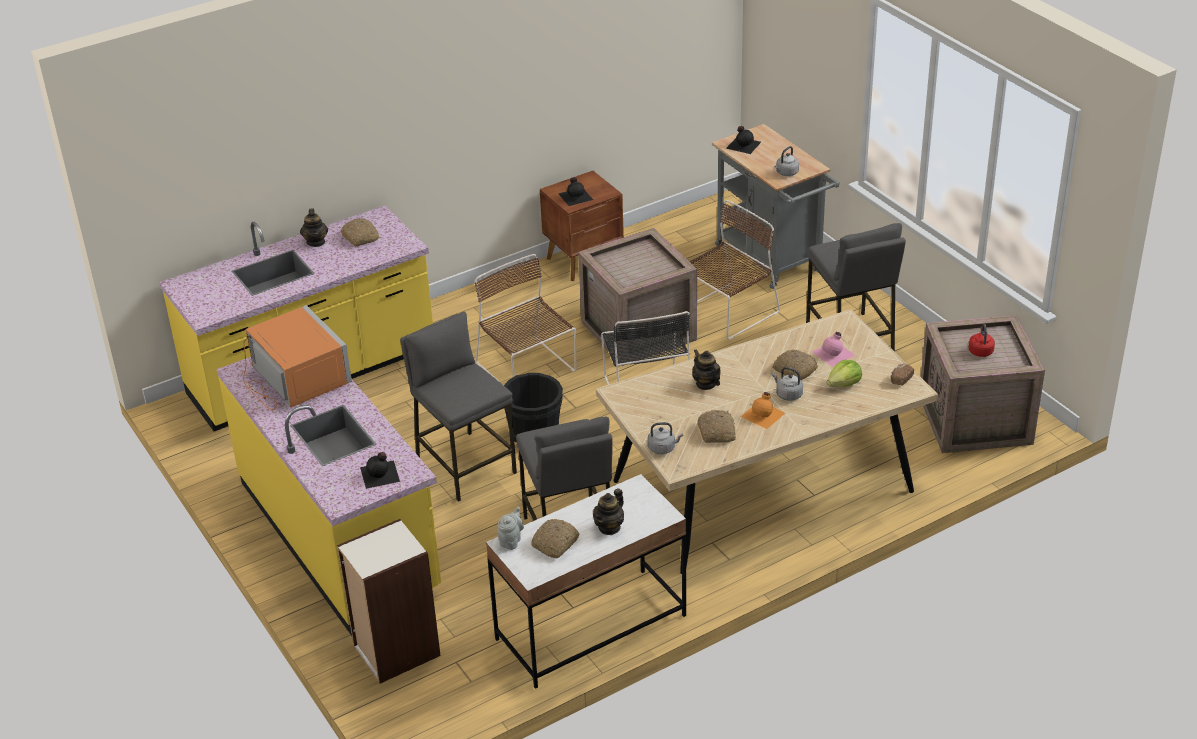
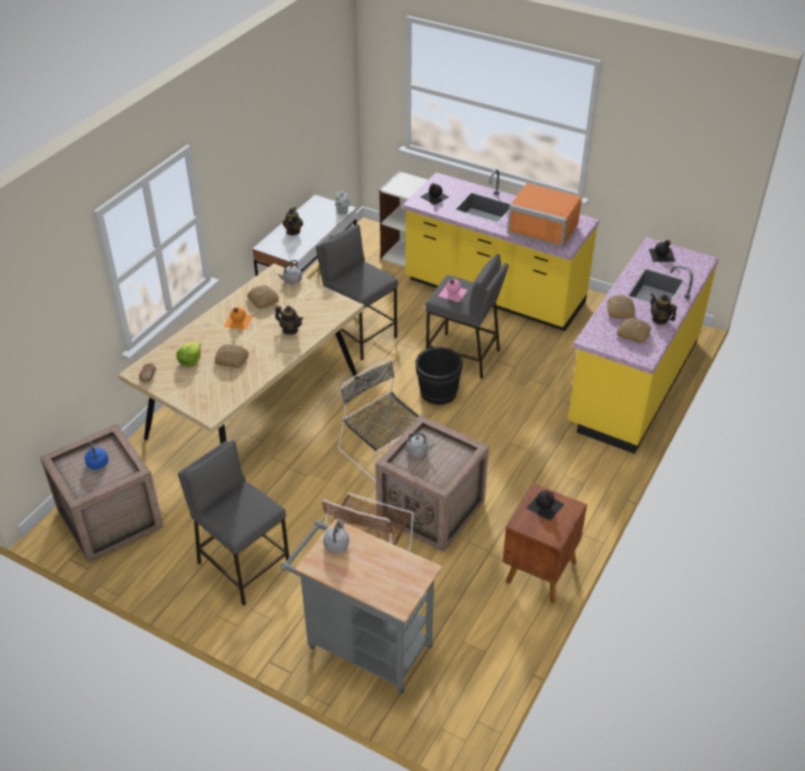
camera: 150 degrees right, 5 degrees up
brown chair [475,254,576,384] -> none
bread [531,519,579,558] -> bread moved to [607,295,635,319]
black bottle [726,126,761,154] -> black bottle moved to [649,240,676,262]
grey kettle [772,367,803,401] -> grey kettle moved to [406,433,435,457]
pink bottle [812,332,855,367] -> pink bottle moved to [438,279,468,302]
red kettle [969,324,995,357] -> blue kettle [85,442,108,470]

